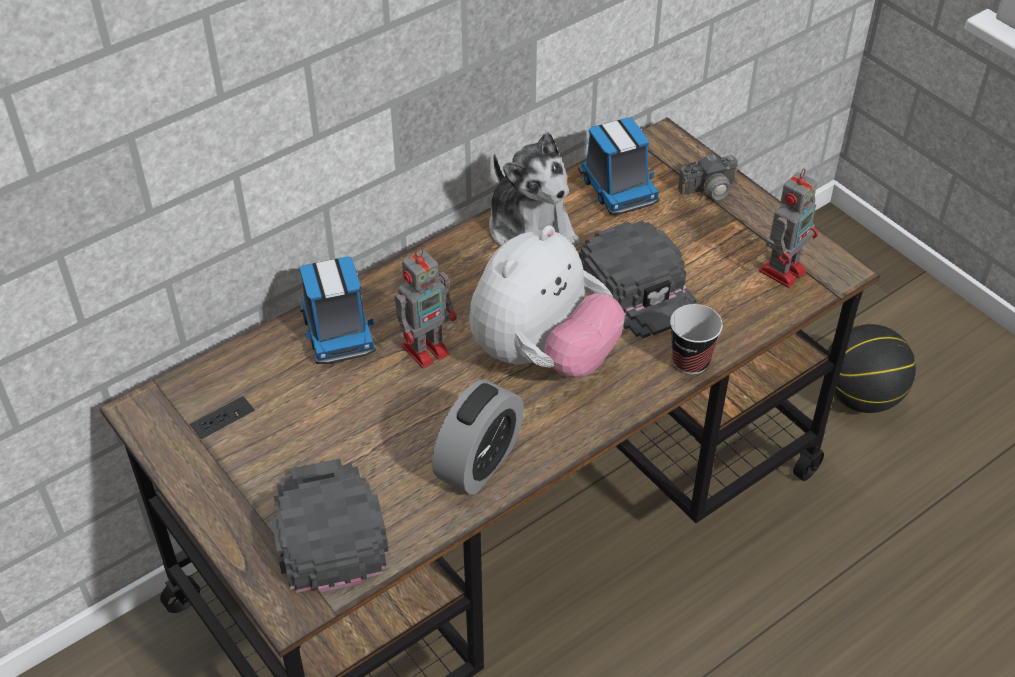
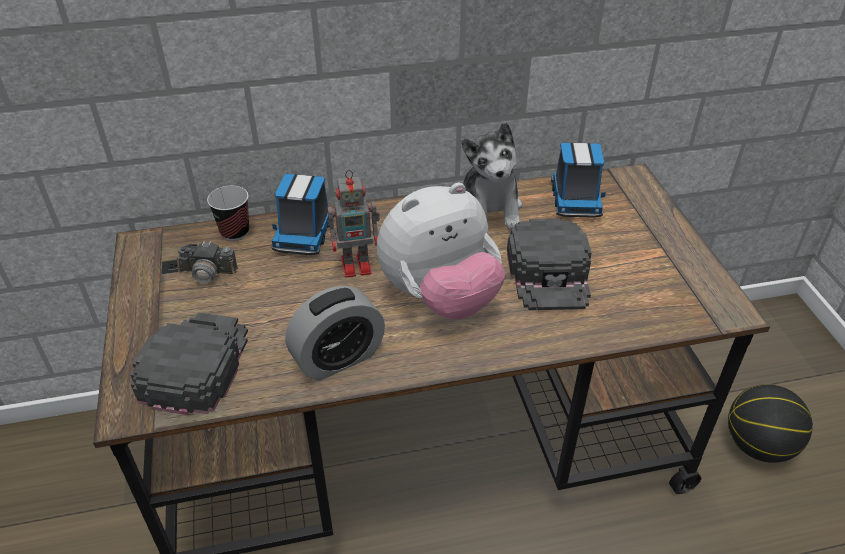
camera: 25 degrees right, 5 degrees down
cup [670,304,723,375] -> cup moved to [207,186,249,241]
camera [678,154,756,204] -> camera moved to [177,241,245,289]
toy robot [759,168,818,288] -> none

